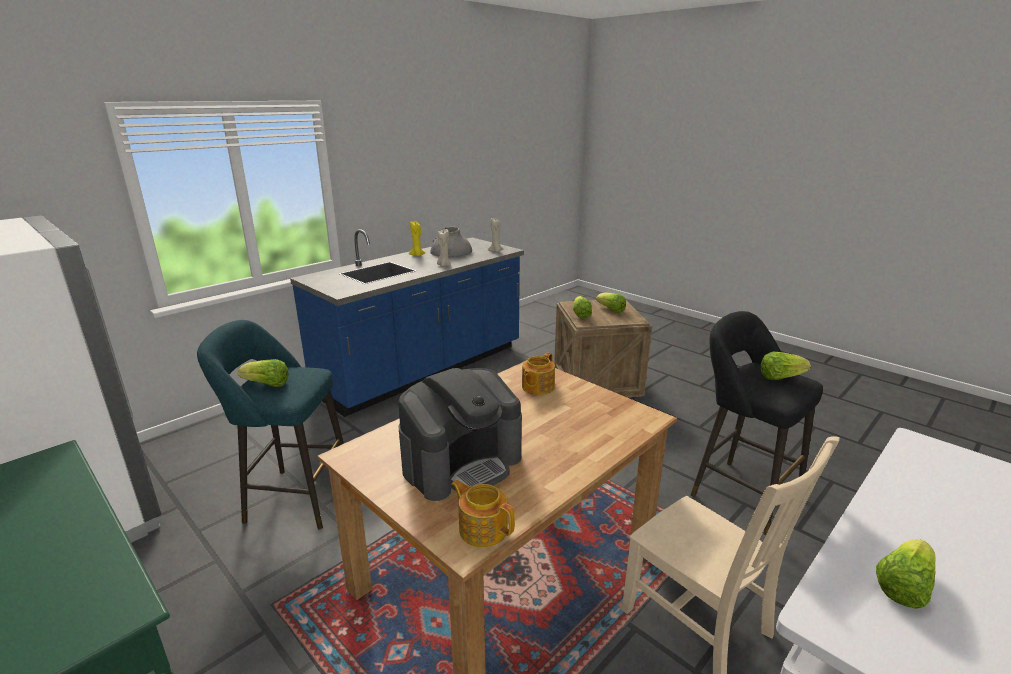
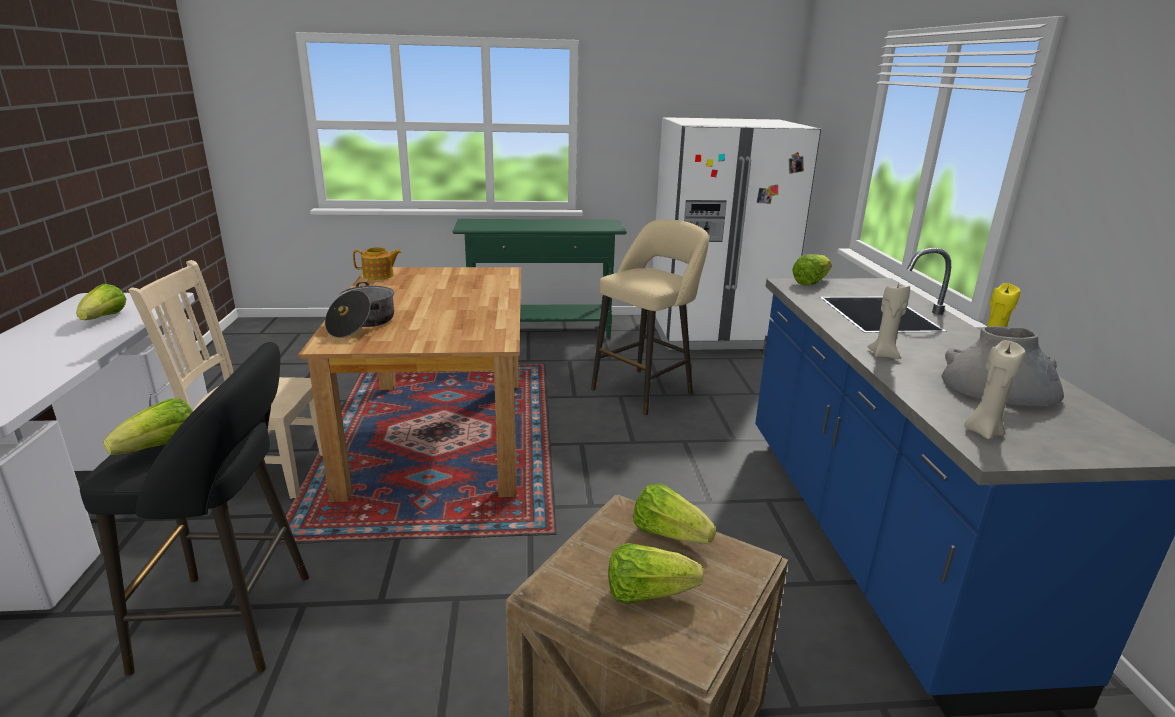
camera: 130 degrees right, 0 degrees up
turquoise stool [197,320,344,529] -> beige stool [591,219,709,415]
lettuce [237,359,289,387] -> lettuce moved to [792,254,832,285]
coffee machine [398,368,522,501] -> none
teapot [522,352,555,395] -> none
none -> cooking pot [325,282,394,338]

